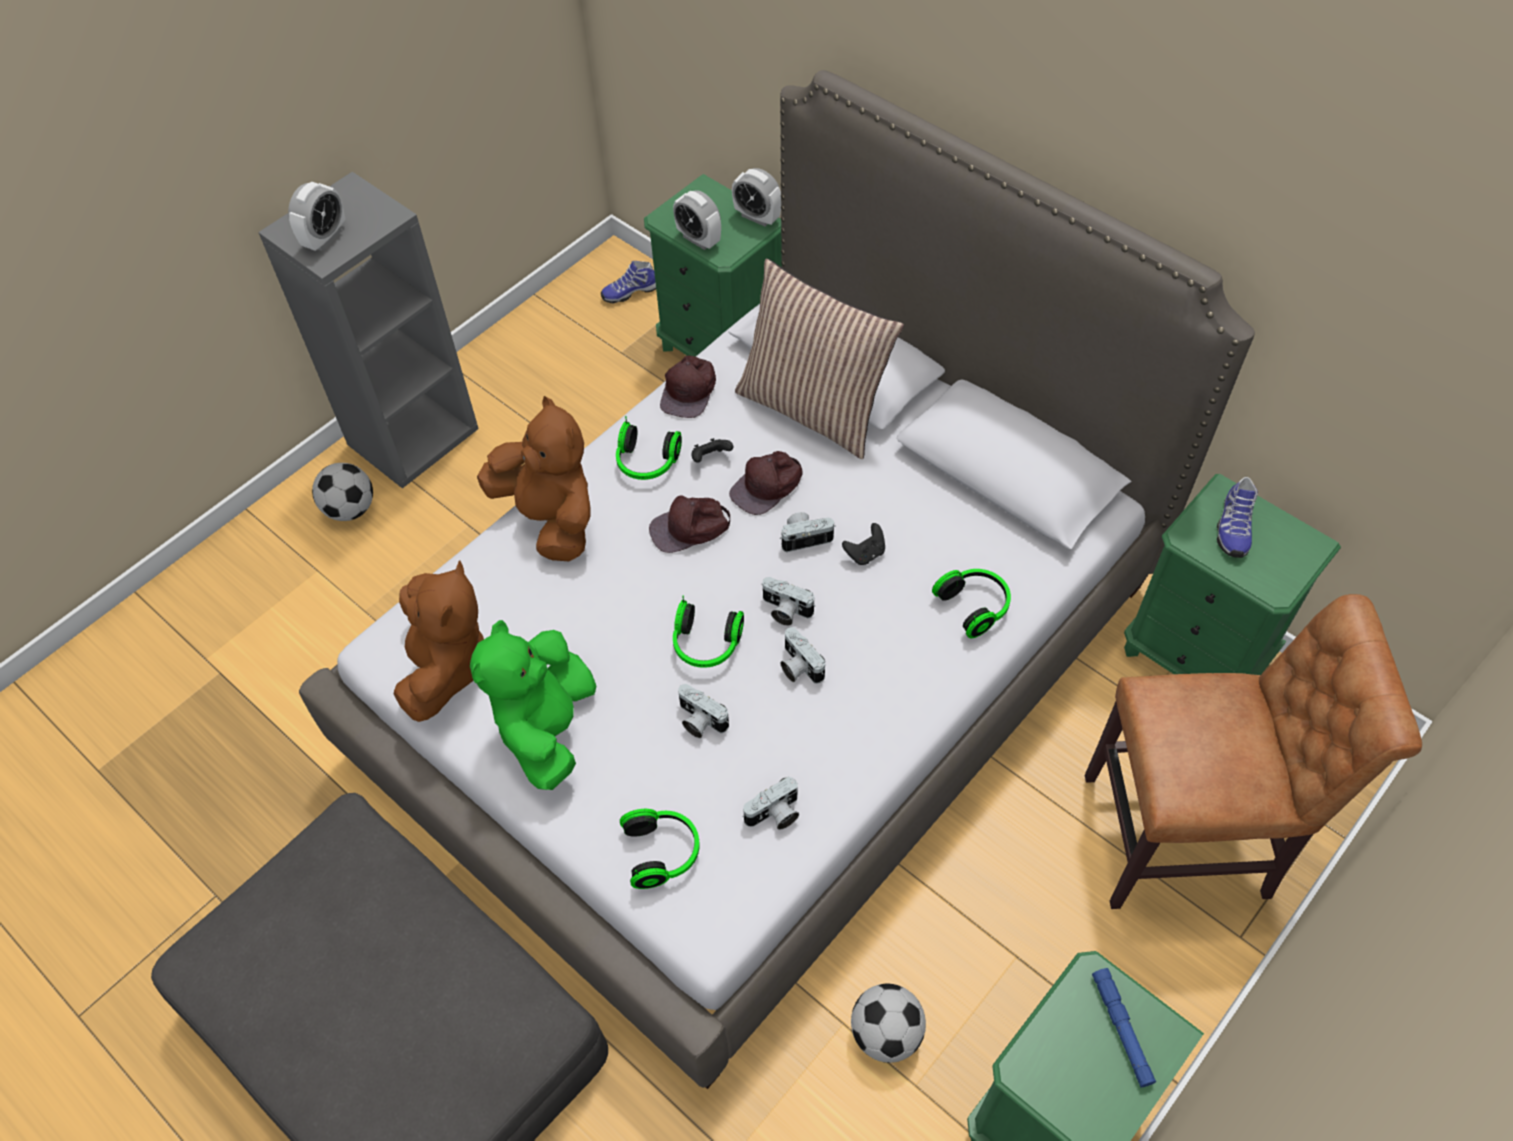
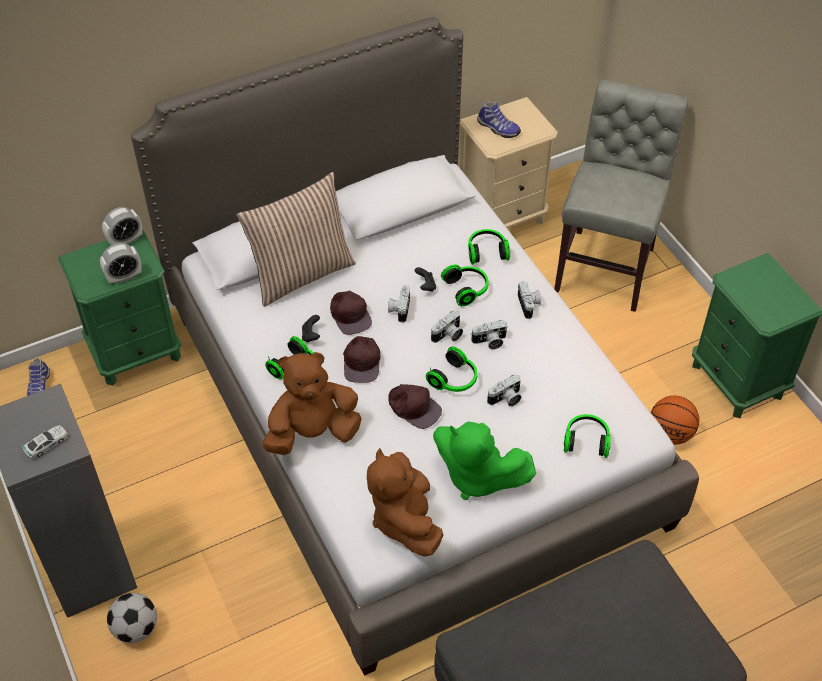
camera: 70 degrees left, 5 degrees down
alarm clock [288,182,345,251] -> toy car [21,425,68,459]
brown plush toy [394,561,484,722] -> brown plush toy turned 120 degrees counterclockwise [367,448,443,556]
brown cap [660,356,716,418] -> brown cap moved to [388,384,442,429]
camera [743,776,799,830] -> camera moved to [518,281,541,319]
football [851,984,926,1063] -> basketball [651,396,699,445]
brown chair [1085,594,1422,909] -> grey chair [554,80,688,312]
blue flashlight [1092,968,1156,1088] -> none
green nightstand [1124,474,1341,675] -> beige nightstand [459,97,558,228]
none -> headphones [441,265,489,306]

